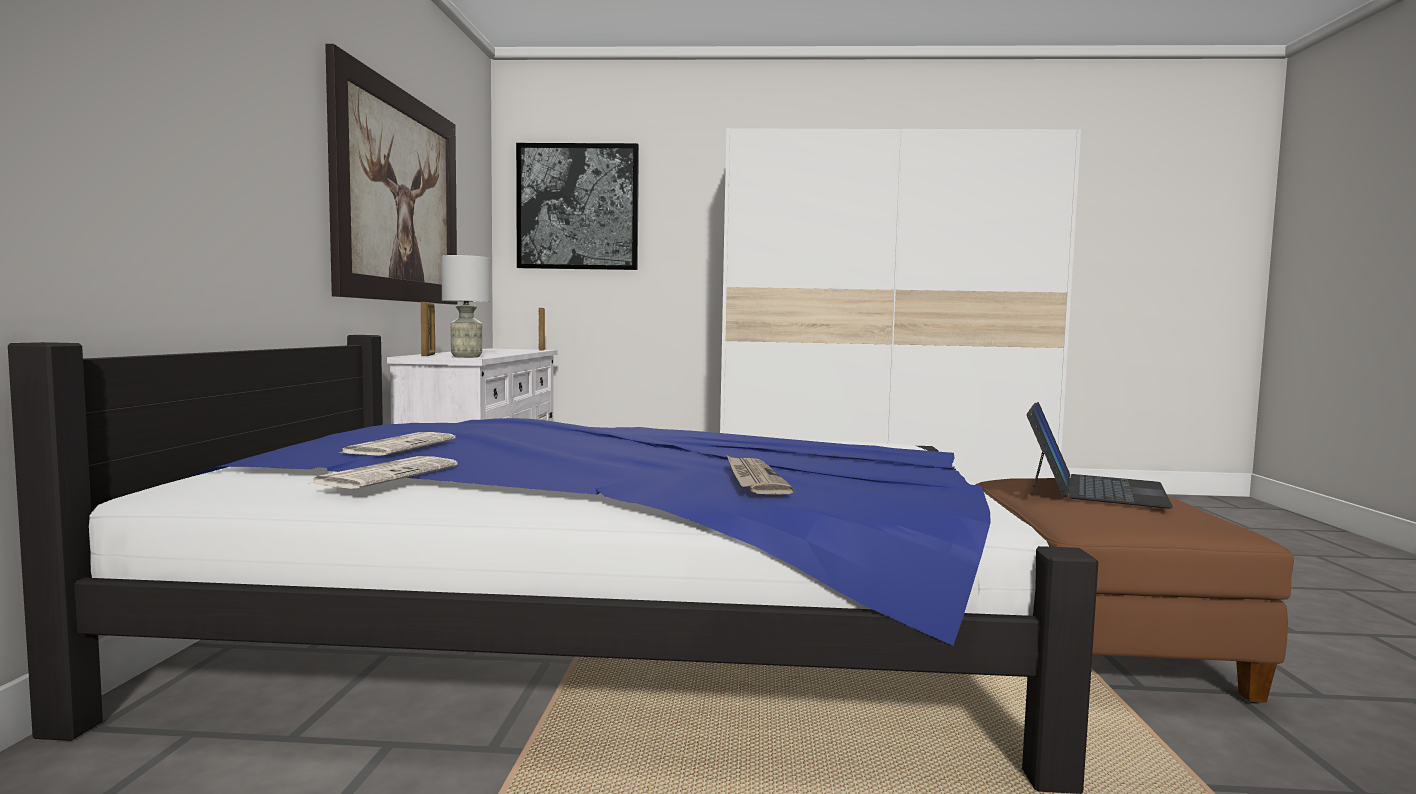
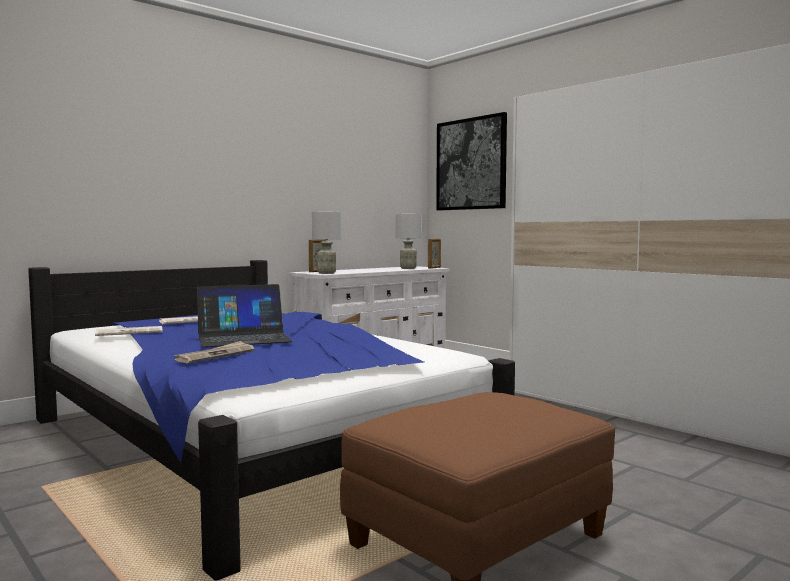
camera: 45 degrees right, 0 degrees up
picture [325,44,457,305] -> none
laptop [1026,402,1173,509] -> laptop moved to [197,284,293,347]
none -> grey table lamp [396,214,421,269]

